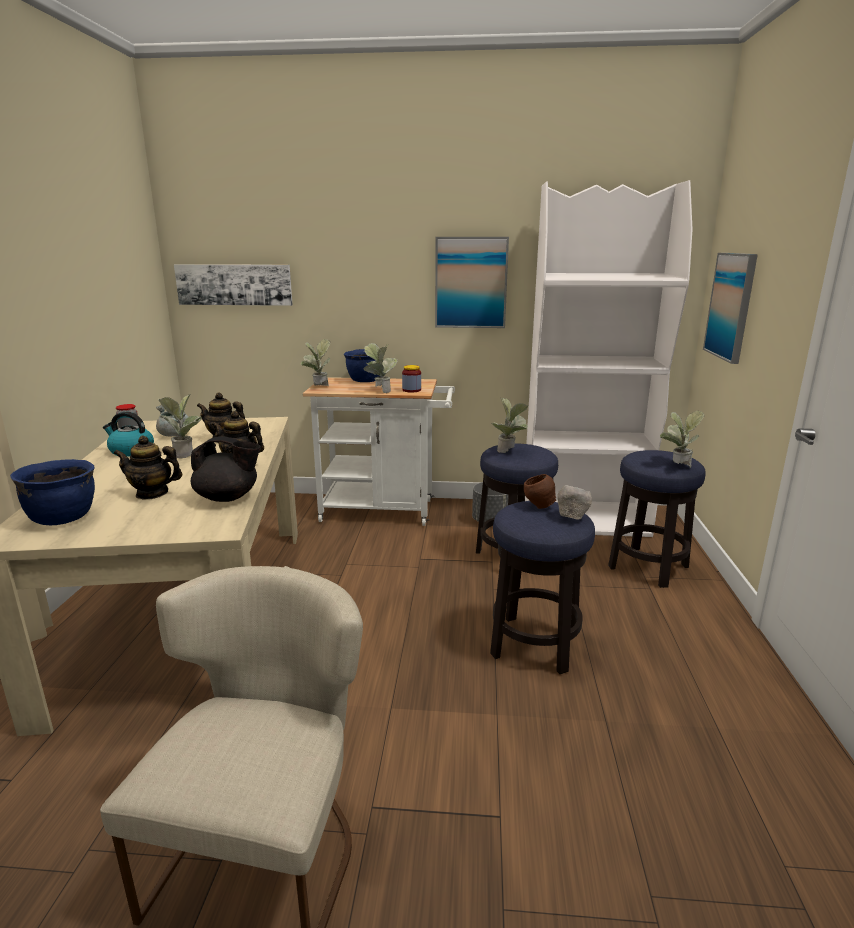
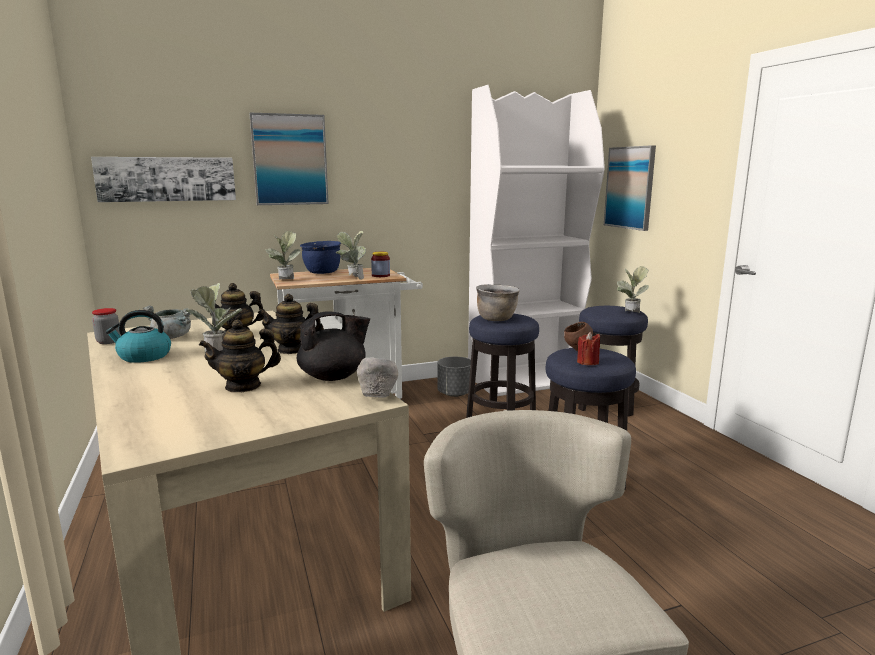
camera: 25 degrees left, 5 degrees down
blue cooking pot [10,459,95,525] -> none
picture [435,237,509,328] -> picture moved to [249,113,329,205]
potted plant [491,398,529,453] -> brown cooking pot [476,284,520,321]
grey bowl [557,485,592,520] -> grey bowl moved to [357,358,398,398]
none -> red candle [577,332,600,365]

